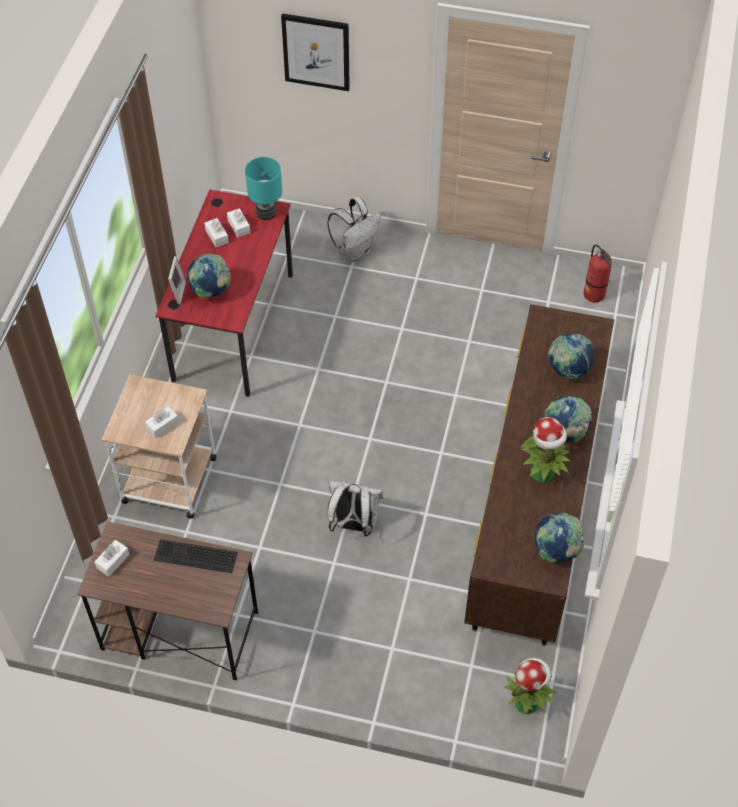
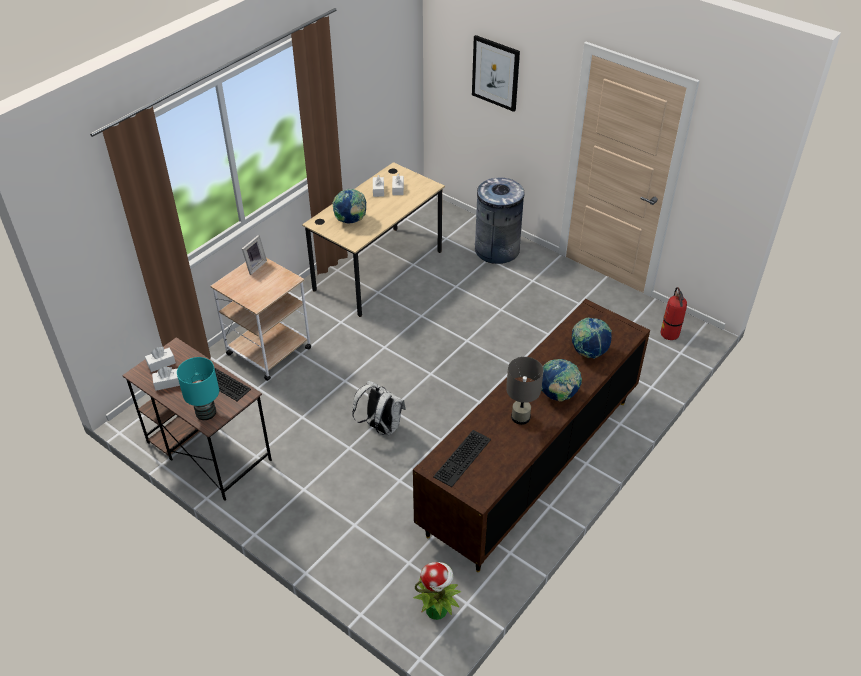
camera: 25 degrees right, 10 degrees down
white tissue box [145,406,179,438] -> white tissue box moved to [152,367,180,391]
red desk [155,189,293,397] -> beige desk [302,162,445,317]
picture frame [168,256,186,304] -> picture frame moved to [242,235,267,275]
turquoise table lamp [245,157,282,220] -> turquoise table lamp moved to [177,357,219,420]
white backpack [327,197,380,262] -> grey trash can [475,177,525,264]
potted plant [520,417,570,483] -> grey table lamp [506,357,543,425]
globe [535,512,585,562] -> none
none -> keyboard [433,430,491,487]

